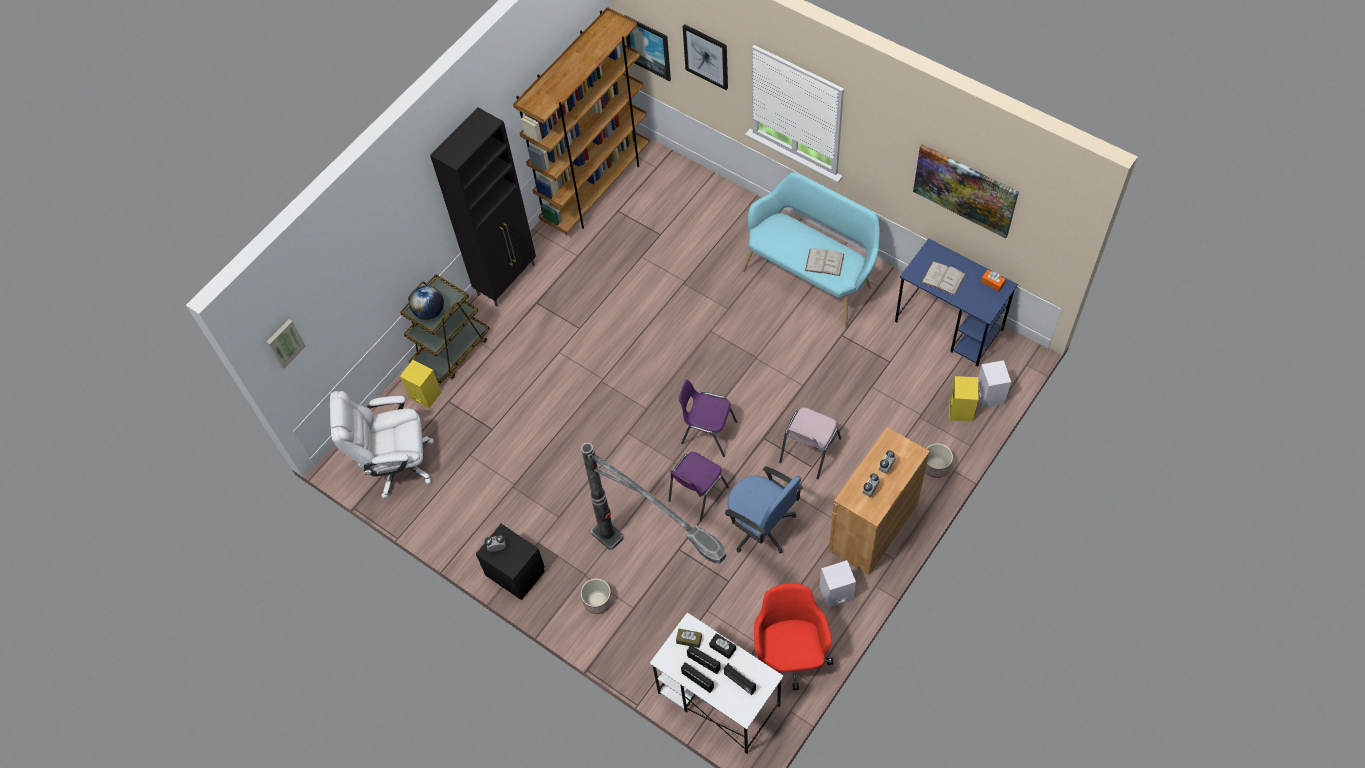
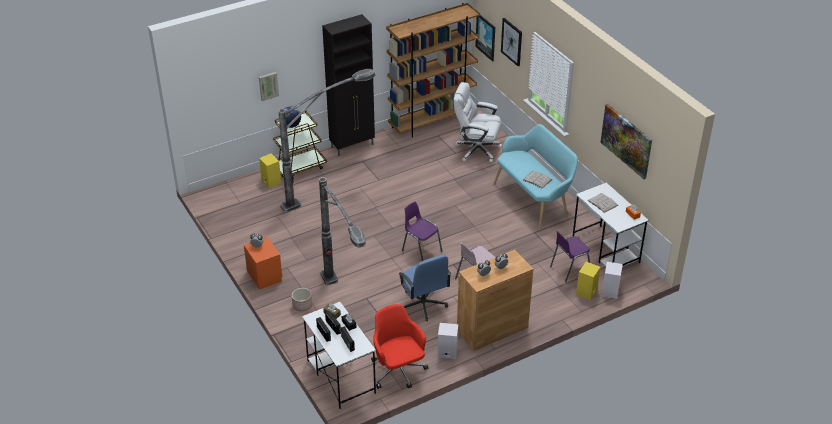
camera: 20 degrees right, 20 degrees down
picture [267,319,306,369] -> picture moved to [259,72,279,101]
white office chair [330,391,434,499] -> white office chair moved to [454,82,502,162]
black nightstand [476,524,545,600] -> orange nightstand [244,237,282,290]
purple chair [668,452,729,522] -> purple chair moved to [550,231,590,283]
red office chair [754,583,833,690] -> red office chair turned 45 degrees counterclockwise [371,304,428,389]
blue desk [895,239,1018,367] -> white desk [572,183,649,267]
planter [925,443,953,478] -> none
none -> floor lamp [278,69,375,212]

